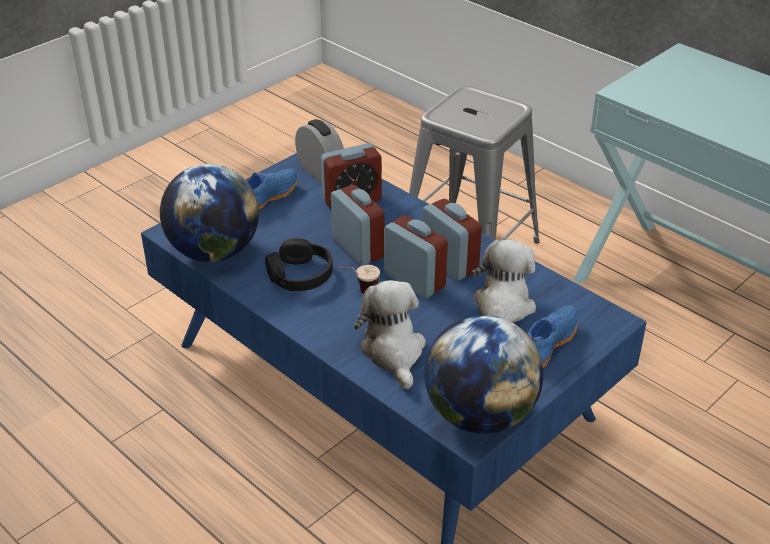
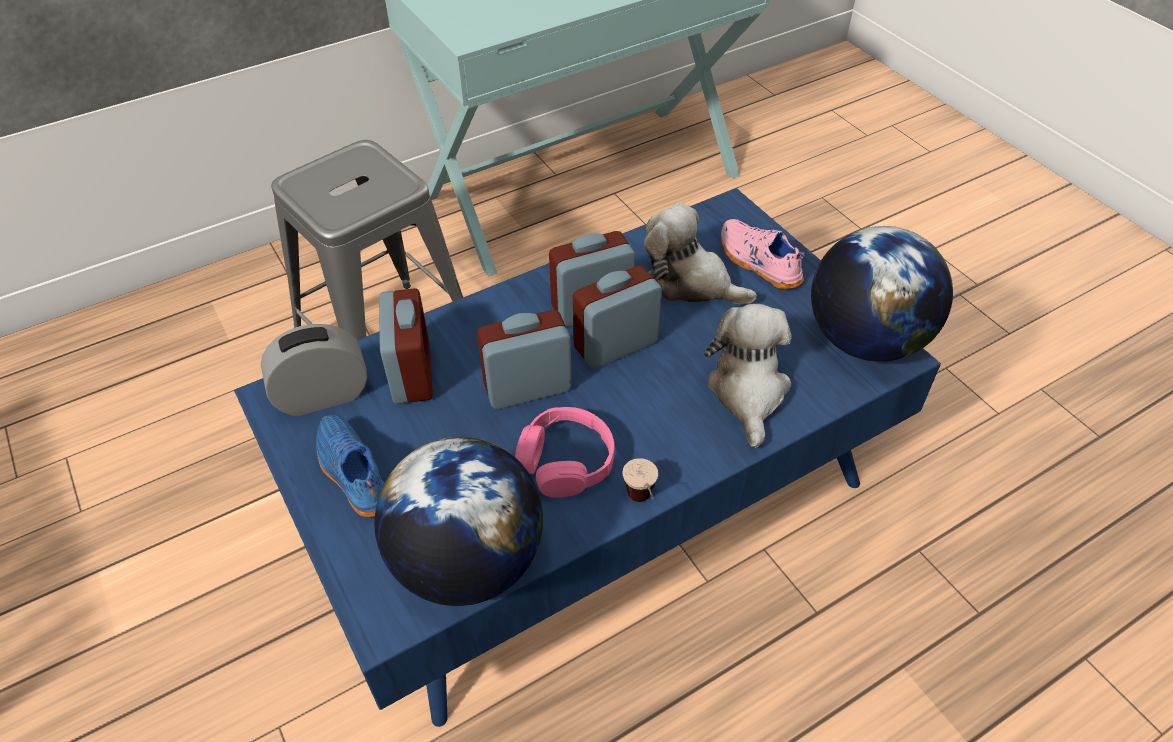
camera: 75 degrees left, 10 degrees up
black headphones [265,238,333,291] -> pink headphones [515,407,615,498]
cup [338,265,380,294] -> cup moved to [623,458,658,502]
plush toy [354,280,426,390] -> plush toy turned 90 degrees clockwise [704,304,792,448]
blue shoe [528,305,579,368] -> pink shoe [721,219,806,289]

